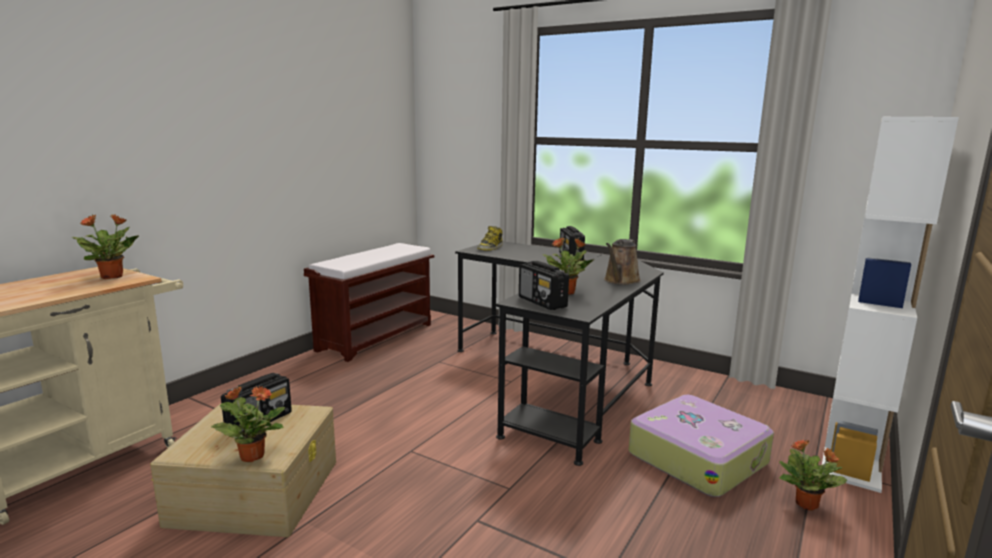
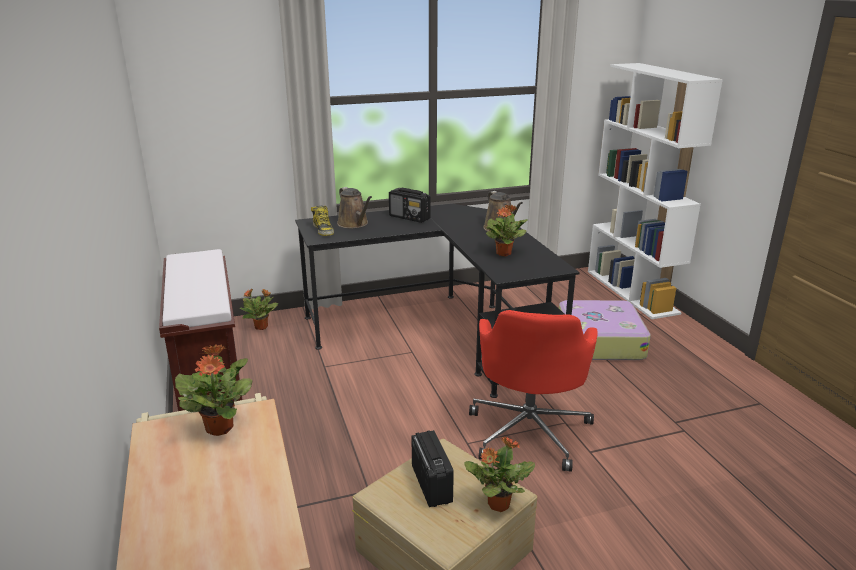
camera: 50 degrees left, 10 degrees up
radio [519,261,569,310] -> none
potted plant [779,439,847,511] -> potted plant moved to [240,289,278,330]
none -> brown watering can [337,187,372,228]
none -> red office chair [469,310,598,472]

